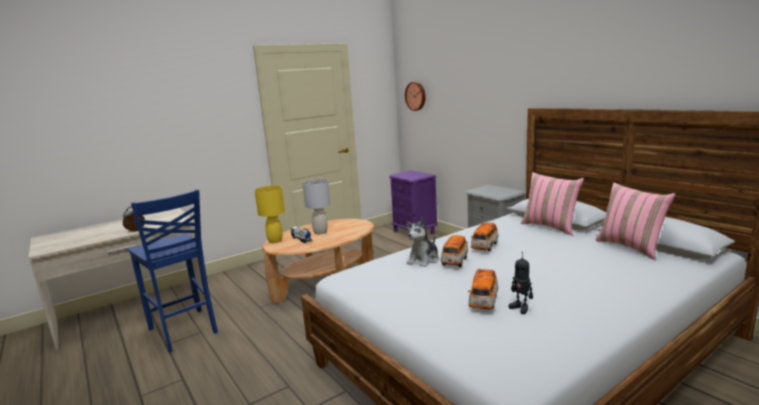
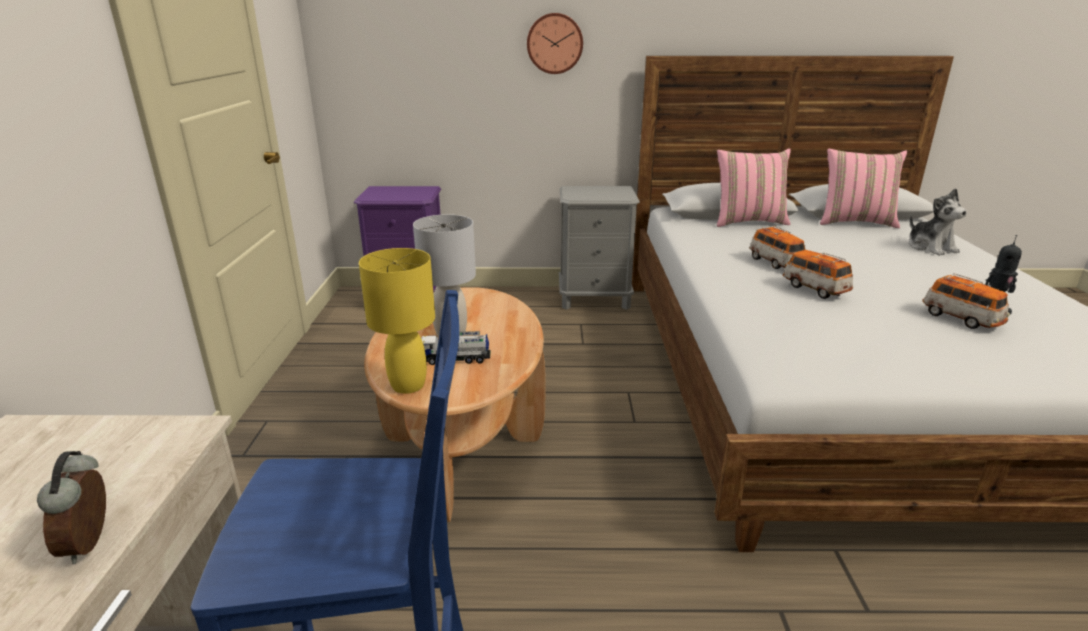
camera: 55 degrees left, 10 degrees up
wall clock [405,82,426,111] -> wall clock moved to [527,13,583,74]
plush toy [407,218,439,267] -> plush toy moved to [909,188,967,256]

